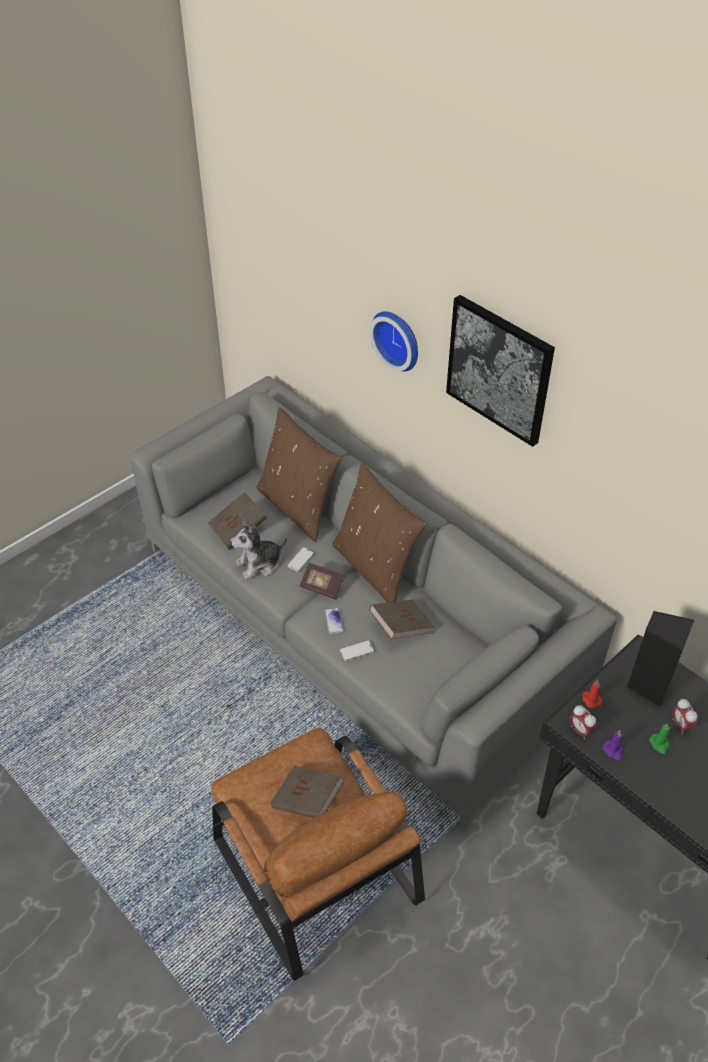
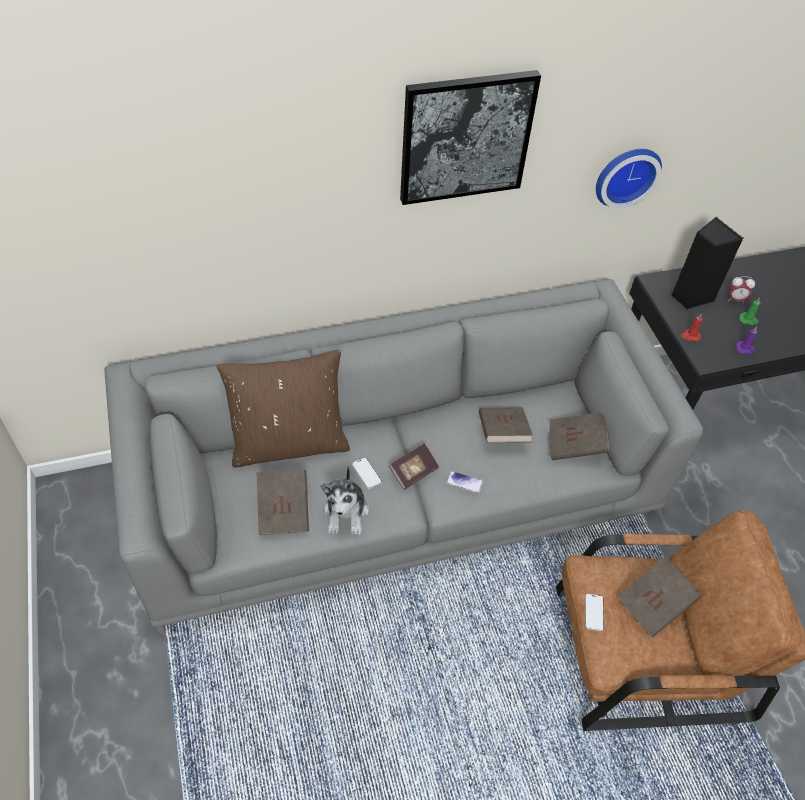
camera: 65 degrees left, 5 degrees up
brown pillow [332,464,426,603] -> none
phone [340,640,374,661] -> phone moved to [585,594,604,631]
wall clock [370,311,418,371] -> wall clock moved to [596,149,662,208]
alarm clock [570,705,596,740] -> none
none -> brown book [549,412,610,460]

